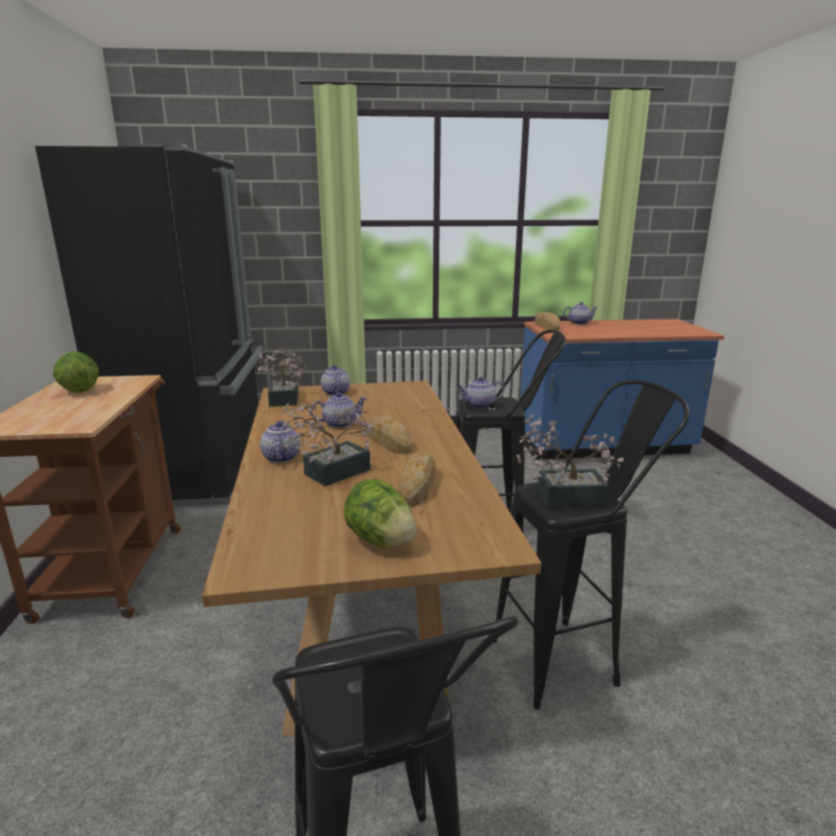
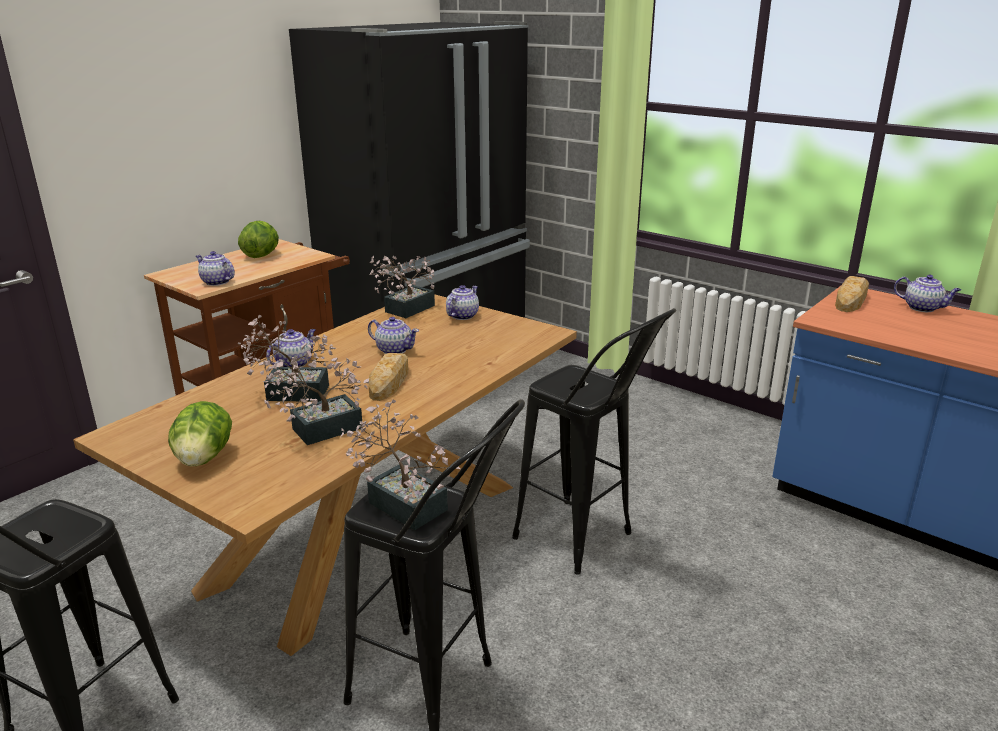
camera: 45 degrees right, 5 degrees up
bread [398,453,435,507] -> potted plant [263,355,369,445]
teapot [457,377,505,409] -> teapot moved to [196,251,235,286]

